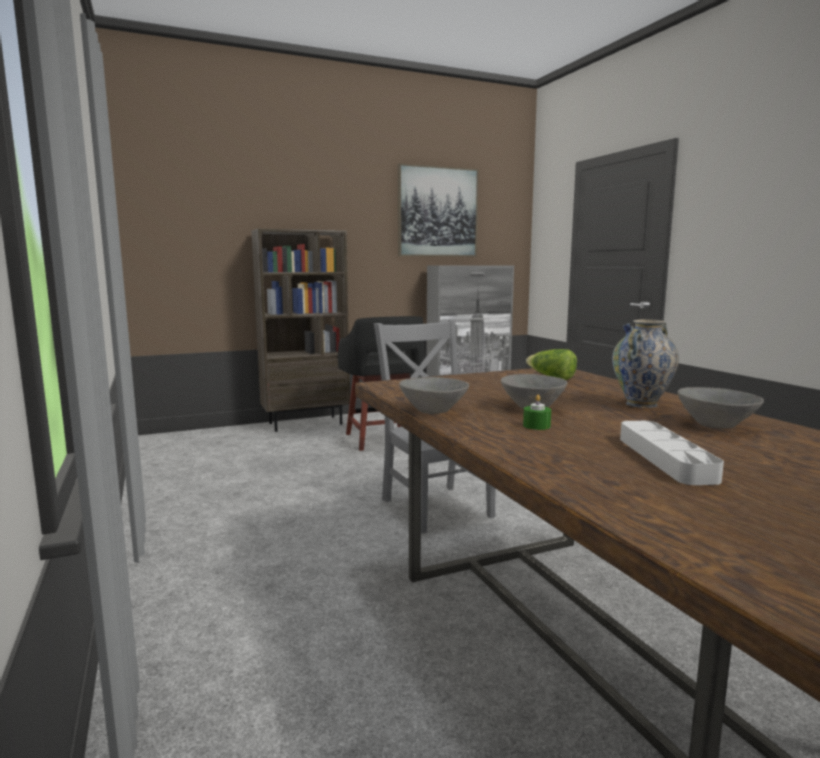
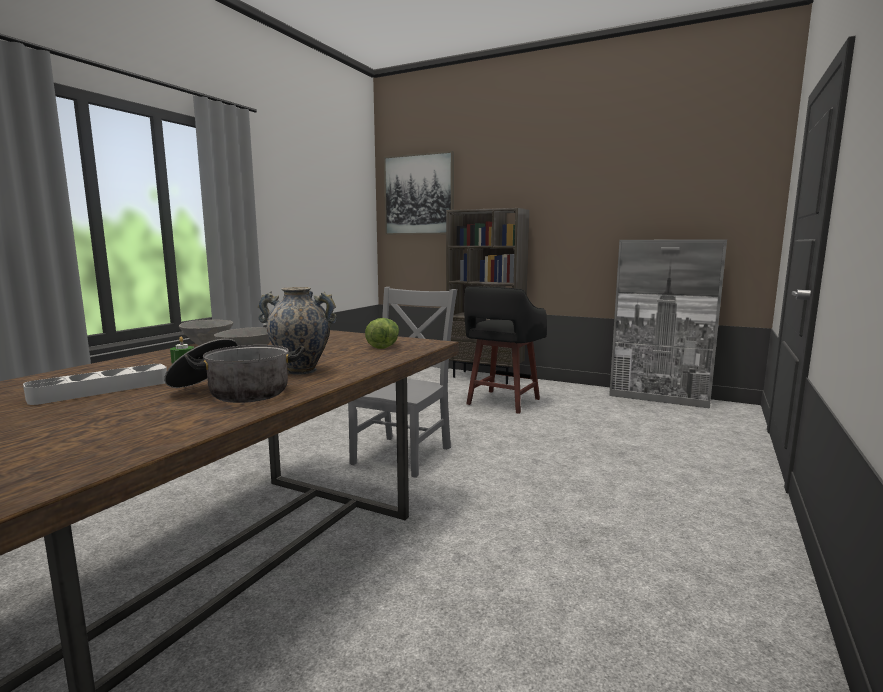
camera: 50 degrees right, 0 degrees up
picture [398,163,479,257] -> picture moved to [384,151,454,235]
grey bowl [677,387,764,428] -> cooking pot [164,339,304,403]

